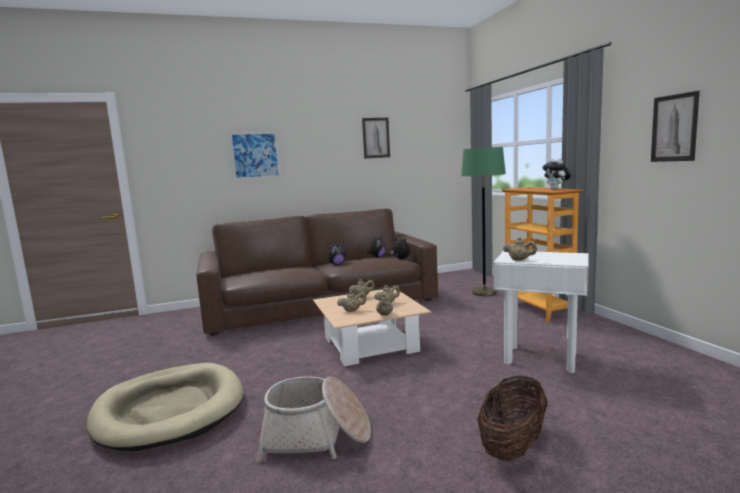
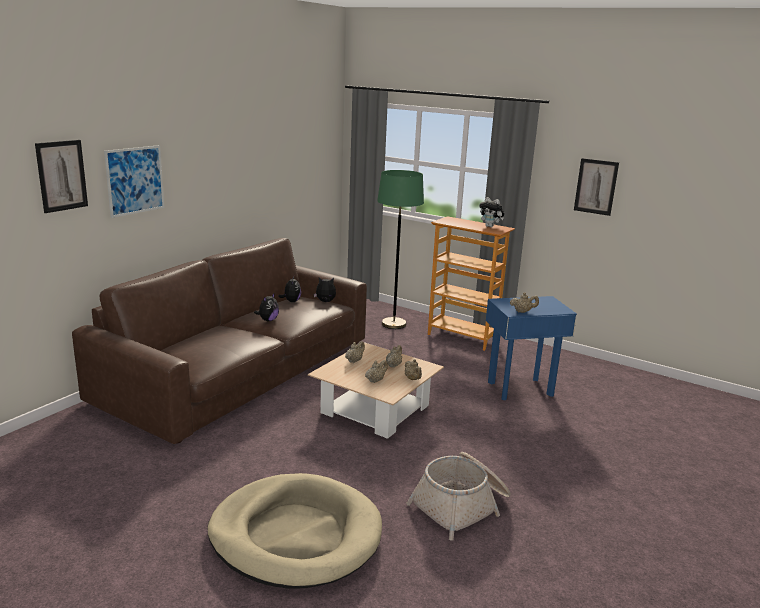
camera: 40 degrees left, 10 degrees up
picture [362,118,390,159] -> picture moved to [35,140,88,213]
basket [477,376,548,461] -> none
white side table [493,251,588,373] -> blue side table [486,296,577,400]

